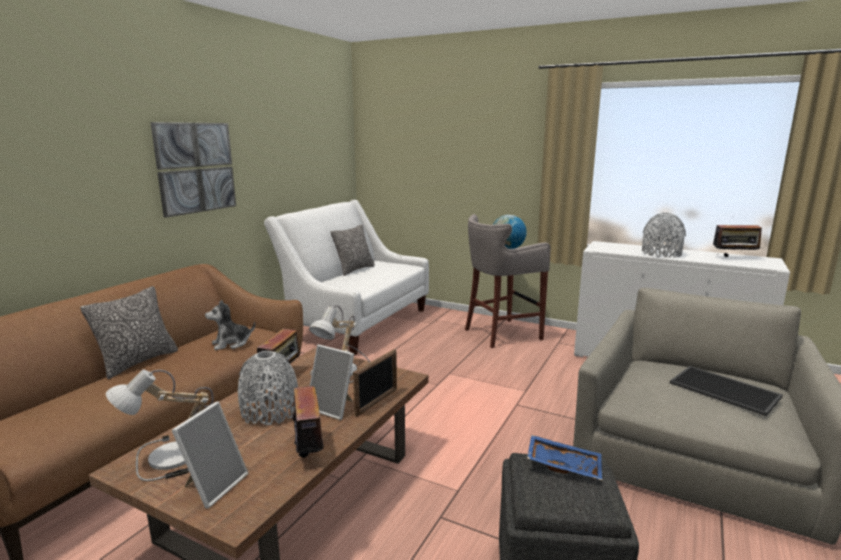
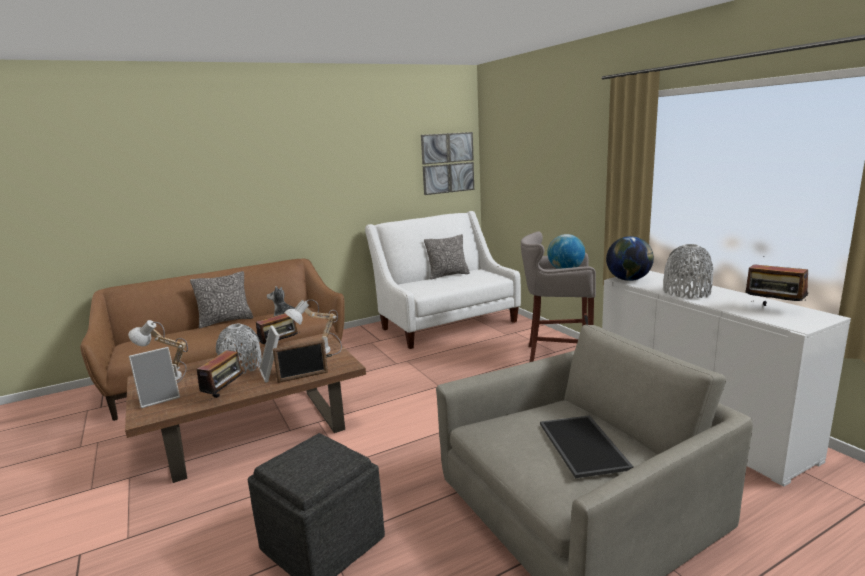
camera: 35 degrees right, 0 degrees up
picture [151,122,236,218] -> picture moved to [421,132,474,195]
blue tray [527,435,602,480] -> none
none -> globe [606,236,654,281]

